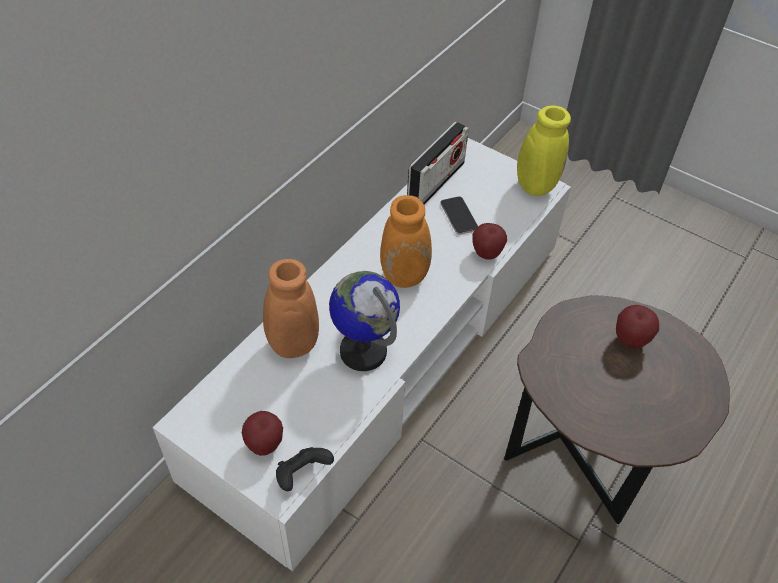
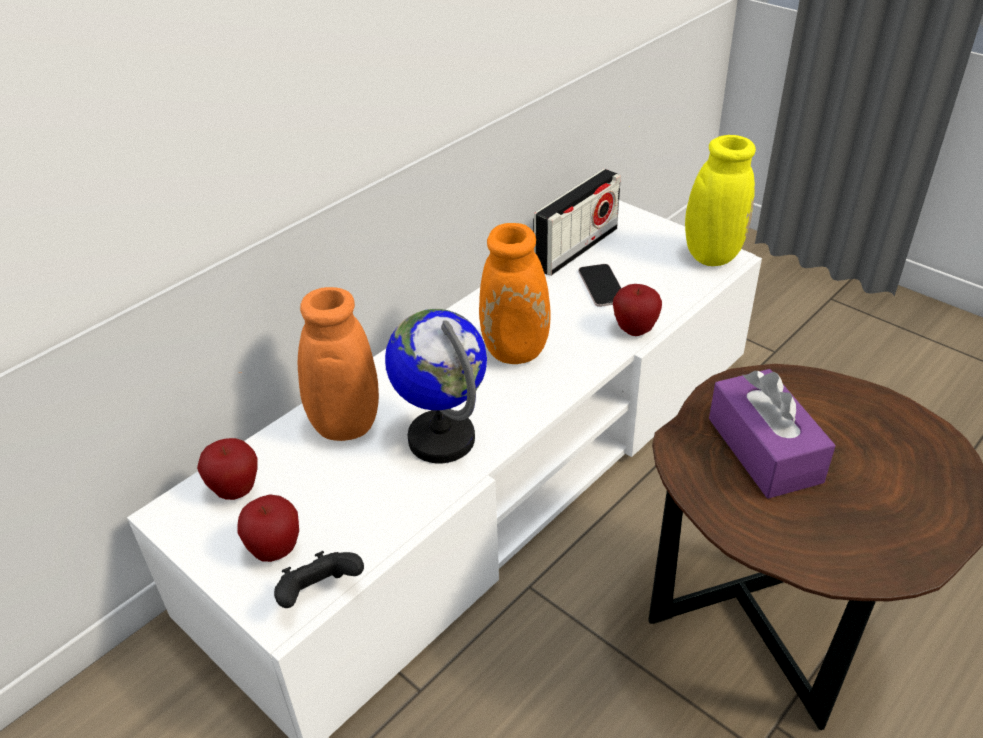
camera: 10 degrees right, 10 degrees down
apple [616,305,659,349] -> apple moved to [197,438,258,500]
none -> purple tissue box [709,369,836,499]

